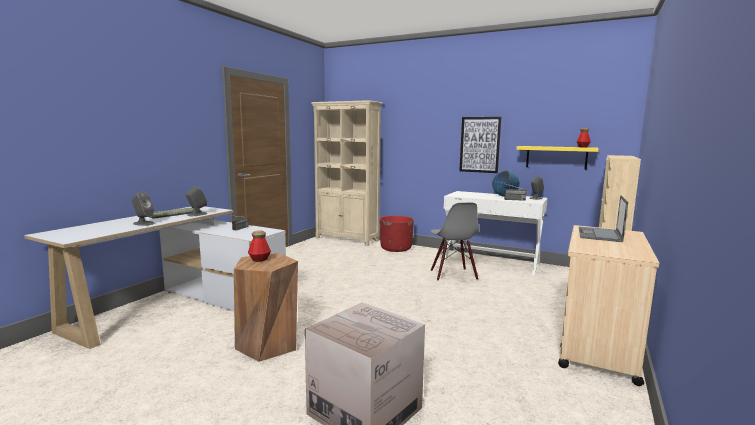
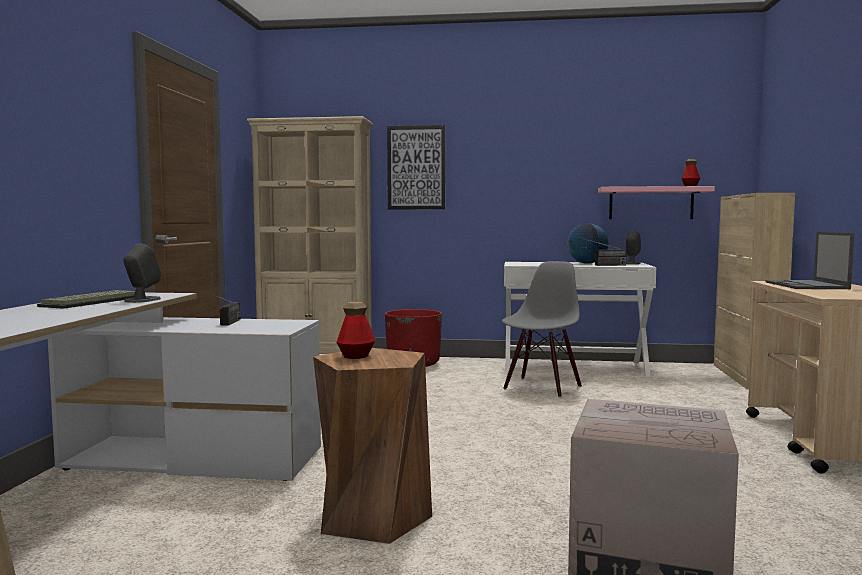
camera: 20 degrees left, 5 degrees down
grey speaker [131,192,155,226] -> none
grey chair [431,203,479,281] -> grey chair turned 120 degrees counterclockwise [502,261,582,397]
picture [459,117,502,173] -> picture moved to [387,125,445,209]
yellow shelf [516,146,599,170] -> pink shelf [598,186,715,219]

